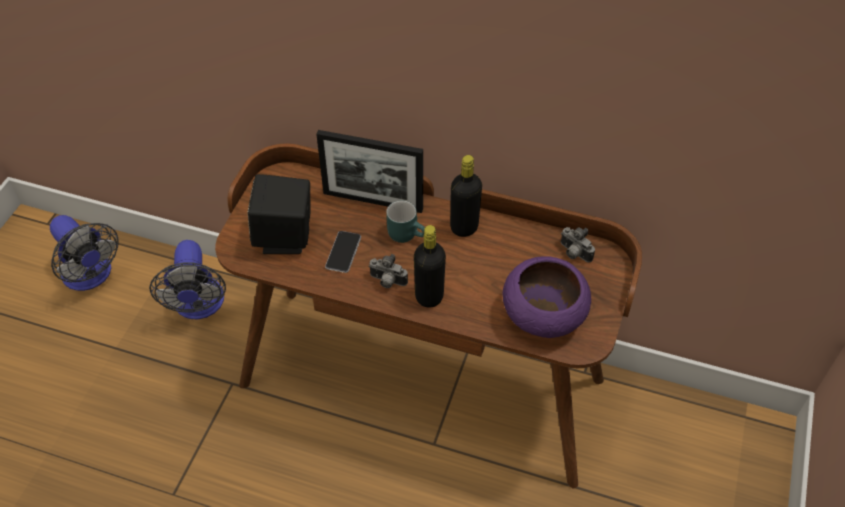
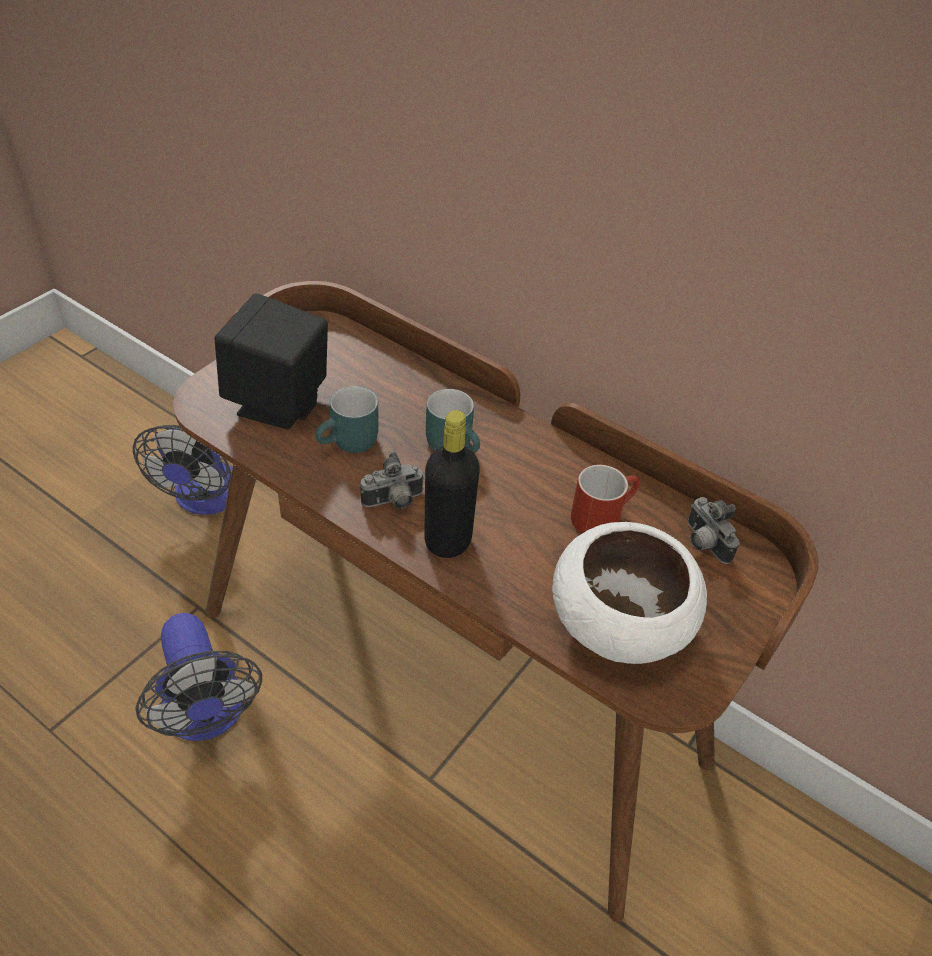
camera: 15 degrees right, 5 degrees down
fan [50,215,119,291] -> fan moved to [136,613,262,741]
picture frame [316,130,423,213] -> none
phone [325,231,361,273] -> turquoise mug [315,386,378,453]
camera [368,254,408,288] -> camera turned 60 degrees counterclockwise [360,452,425,509]
black bottle [450,155,482,237] -> none
purple bowl [502,257,591,338] -> white bowl [552,522,707,664]
none -> red mug [571,465,640,533]

